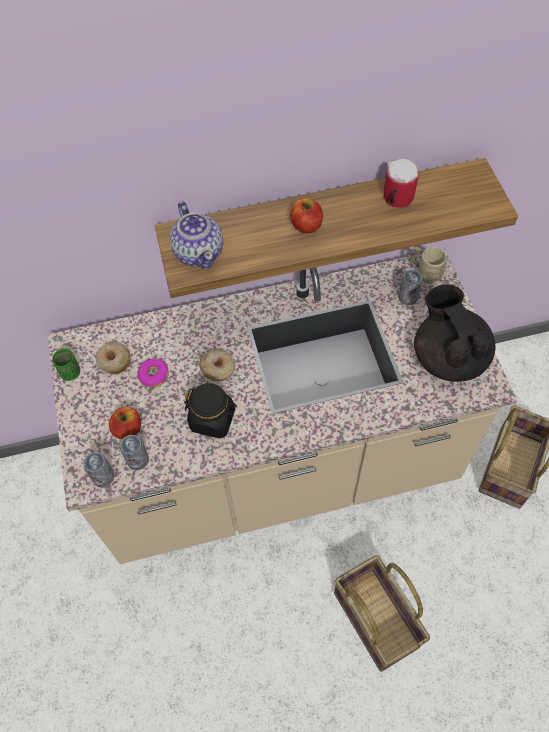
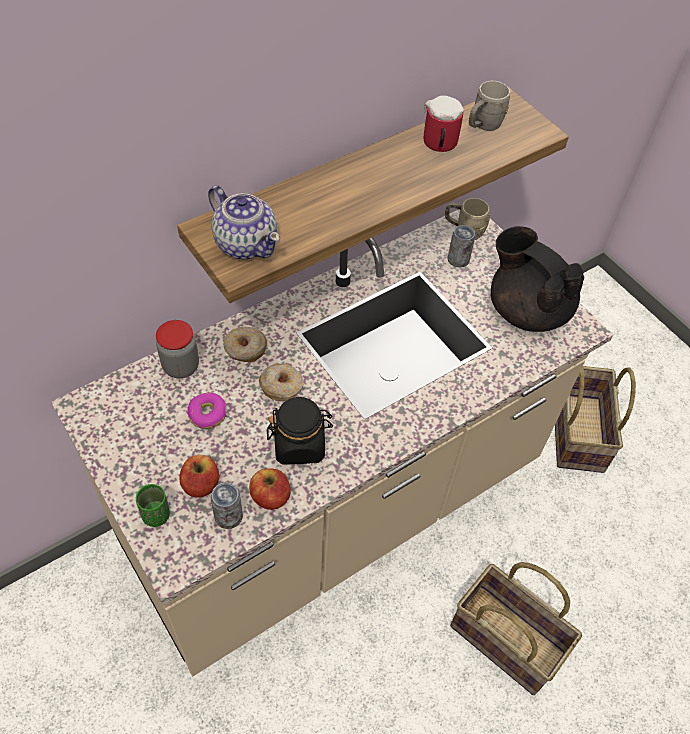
camera: 25 degrees left, 5 degrees down
green cup [52,349,80,381] -> green cup moved to [136,484,170,527]
can [83,452,114,487] -> none
donut [96,342,131,374] -> donut moved to [224,327,267,362]
apple [290,198,323,233] -> apple moved to [249,468,291,510]
none -> jar [156,320,199,378]
none -> grey mug [469,81,510,131]

